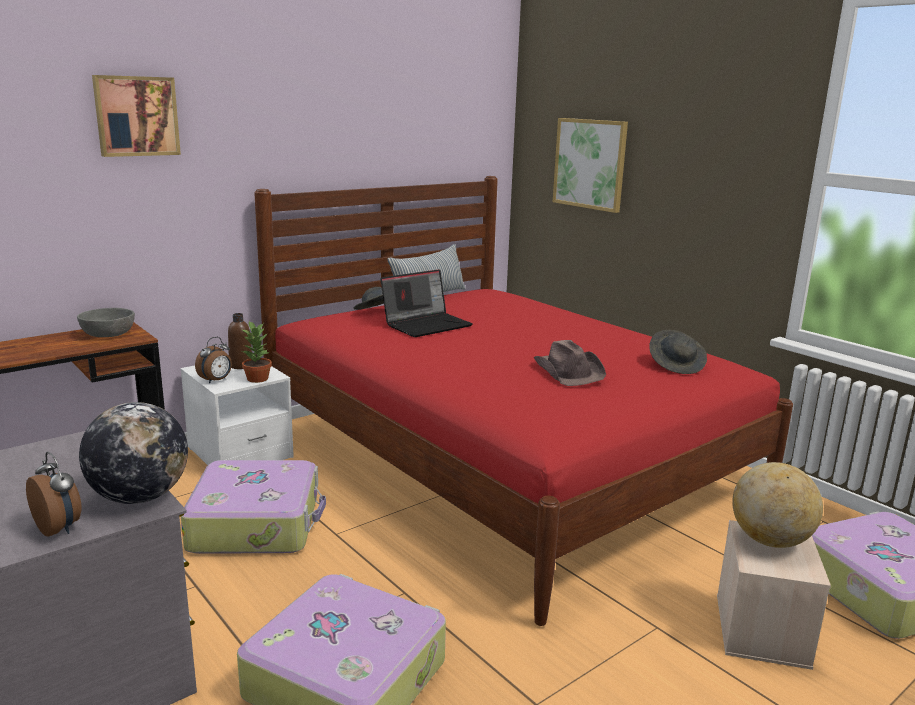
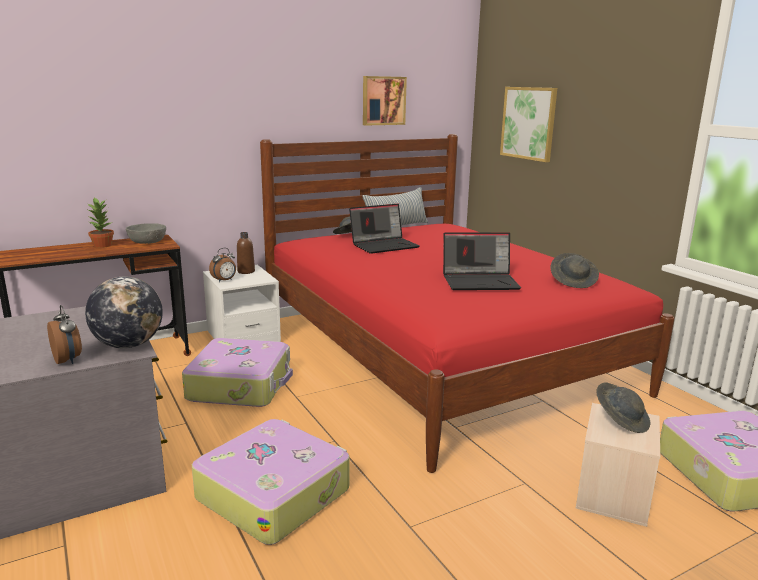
camera: 10 degrees right, 0 degrees up
picture [92,75,181,157] -> picture moved to [363,76,407,126]
potted plant [242,321,272,383] -> potted plant moved to [88,197,114,248]
brown hat [533,340,606,386] -> laptop [443,232,521,290]
globe [732,462,823,548] -> grey hat [596,382,651,433]

